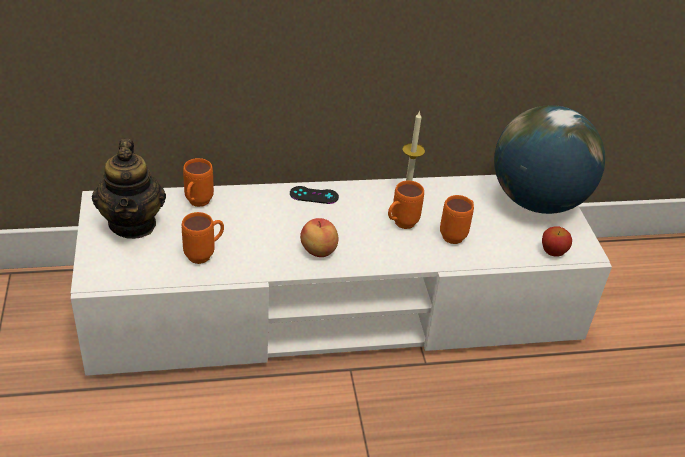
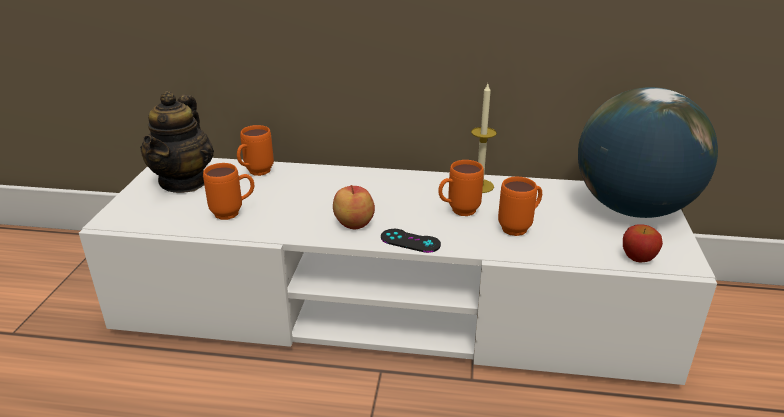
camera: 20 degrees right, 10 degrees down
black game controller [290,186,339,204] -> black game controller moved to [381,229,441,253]

